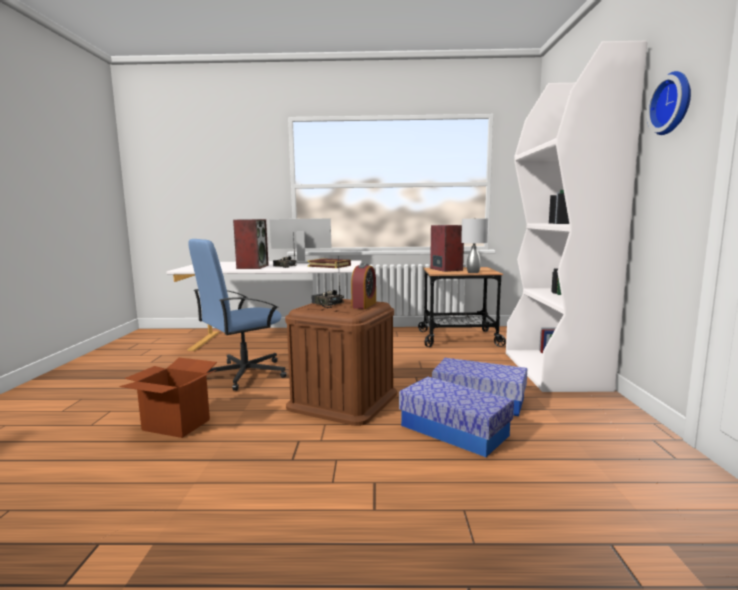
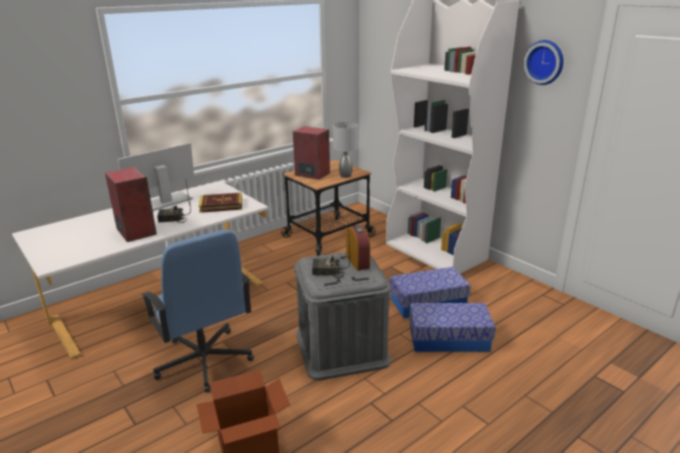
camera: 40 degrees left, 15 degrees up
blue office chair [188,239,287,391] -> blue office chair turned 45 degrees counterclockwise [141,229,254,392]
brown storage box [285,299,397,426] -> grey storage box [294,252,391,381]

